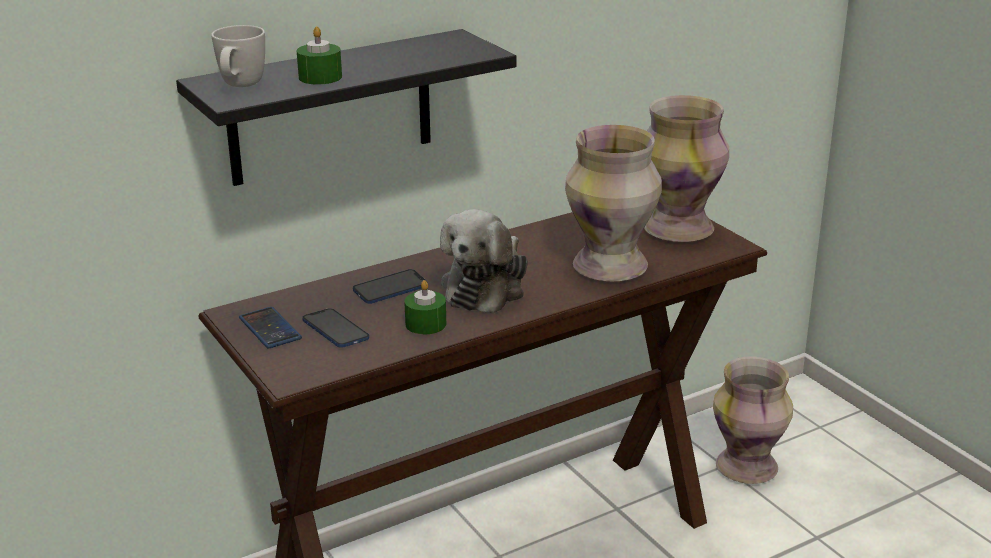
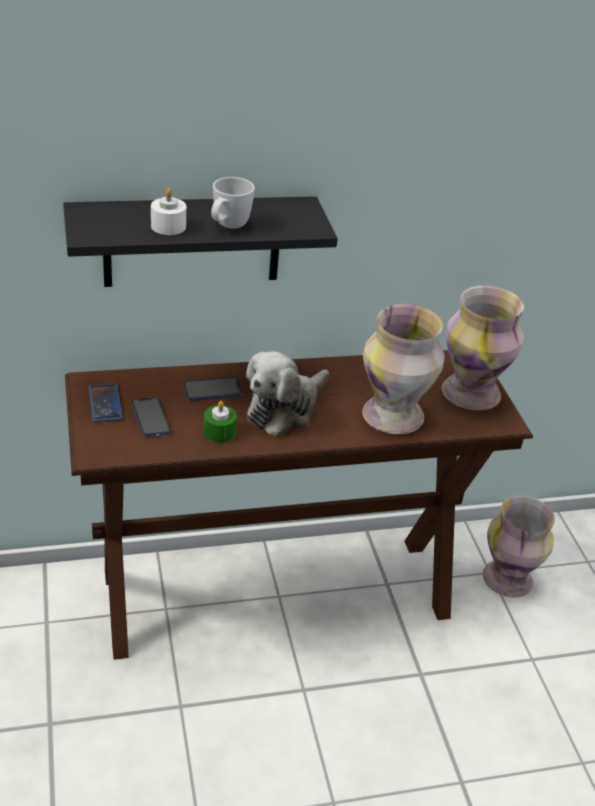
camera: 15 degrees right, 10 degrees up
white mug [211,25,265,87] -> white mug moved to [211,177,255,229]
green candle [297,26,342,85] -> white candle [151,188,186,235]

